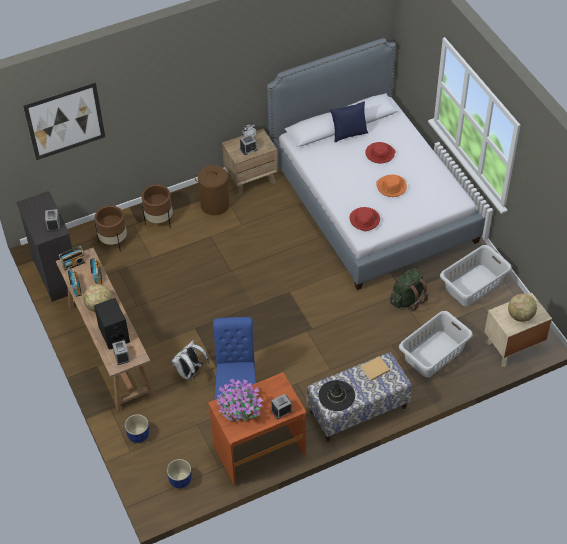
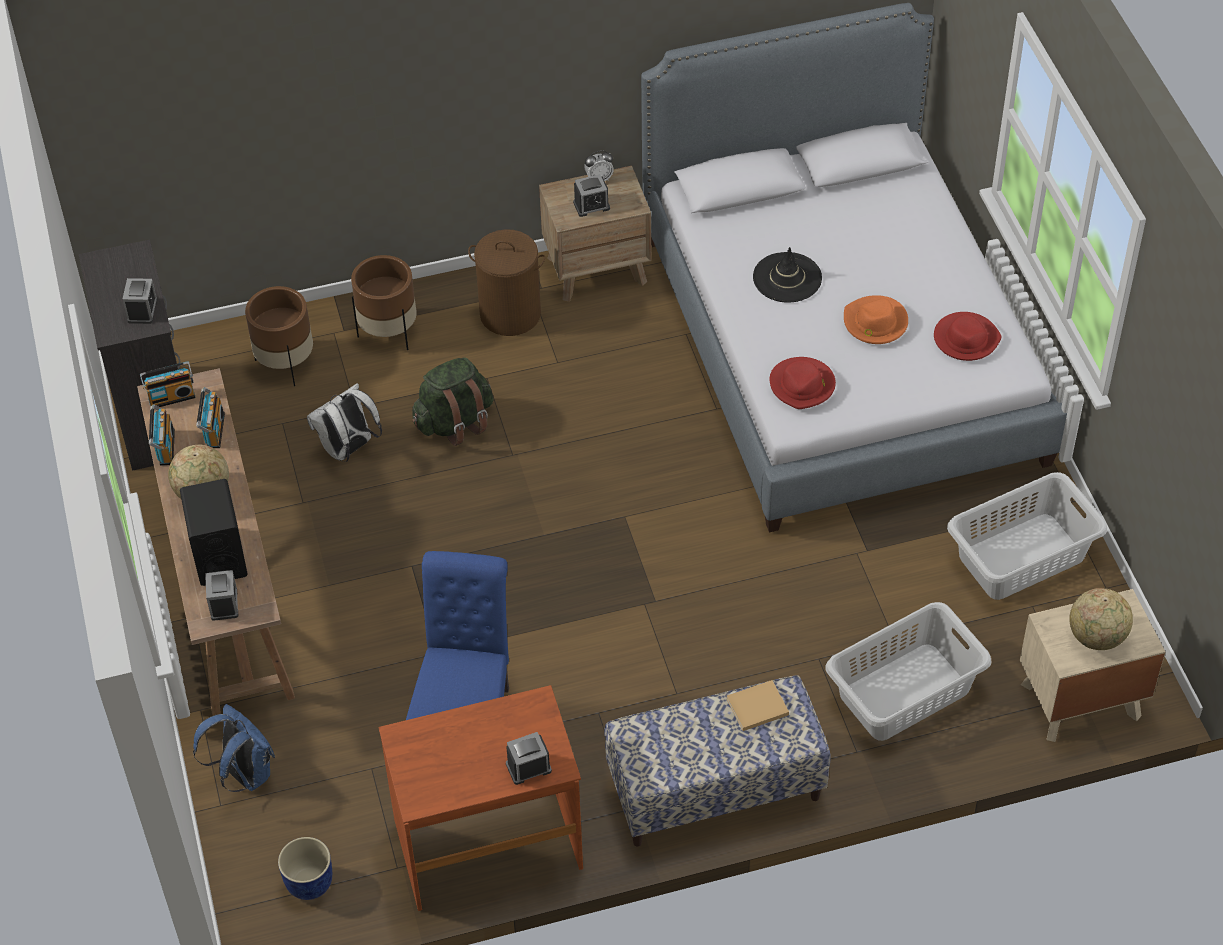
camera: 10 degrees right, 0 degrees up
picture [23,82,105,160] -> none
blue planter [125,414,149,443] -> blue backpack [193,704,275,792]
white backpack [171,340,209,381] -> white backpack moved to [307,383,382,462]
potted plant [217,379,263,421] -> none
black hat [318,380,355,411] -> black hat moved to [753,247,822,303]
blue pillow [330,101,368,142] -> none
red hat [365,142,396,164] -> red hat moved to [934,312,1002,361]
green backpack [390,268,428,311] -> green backpack moved to [412,357,494,446]

